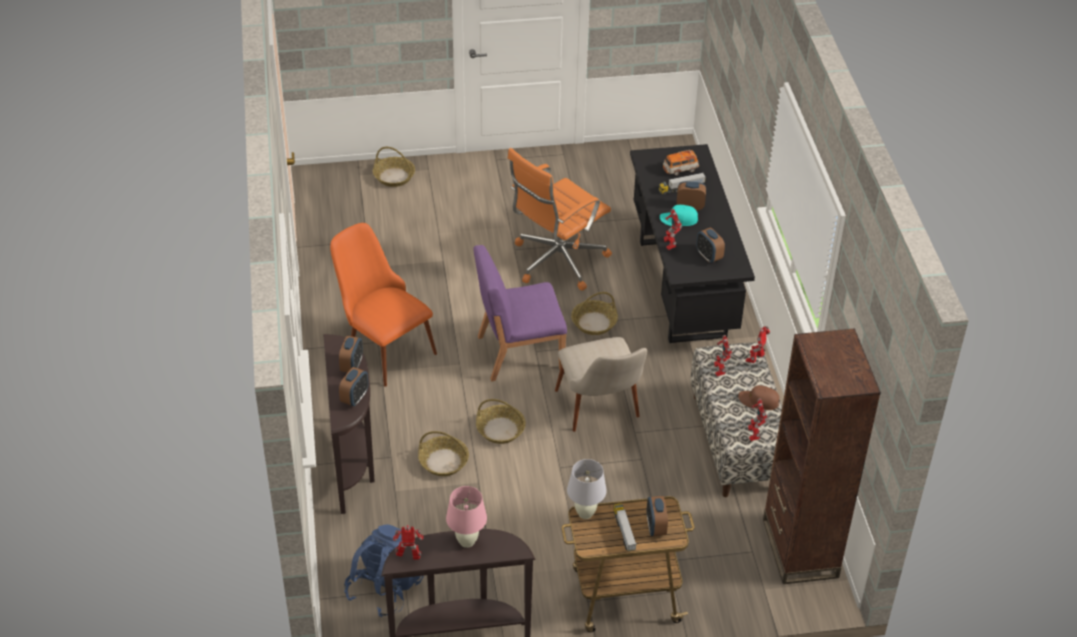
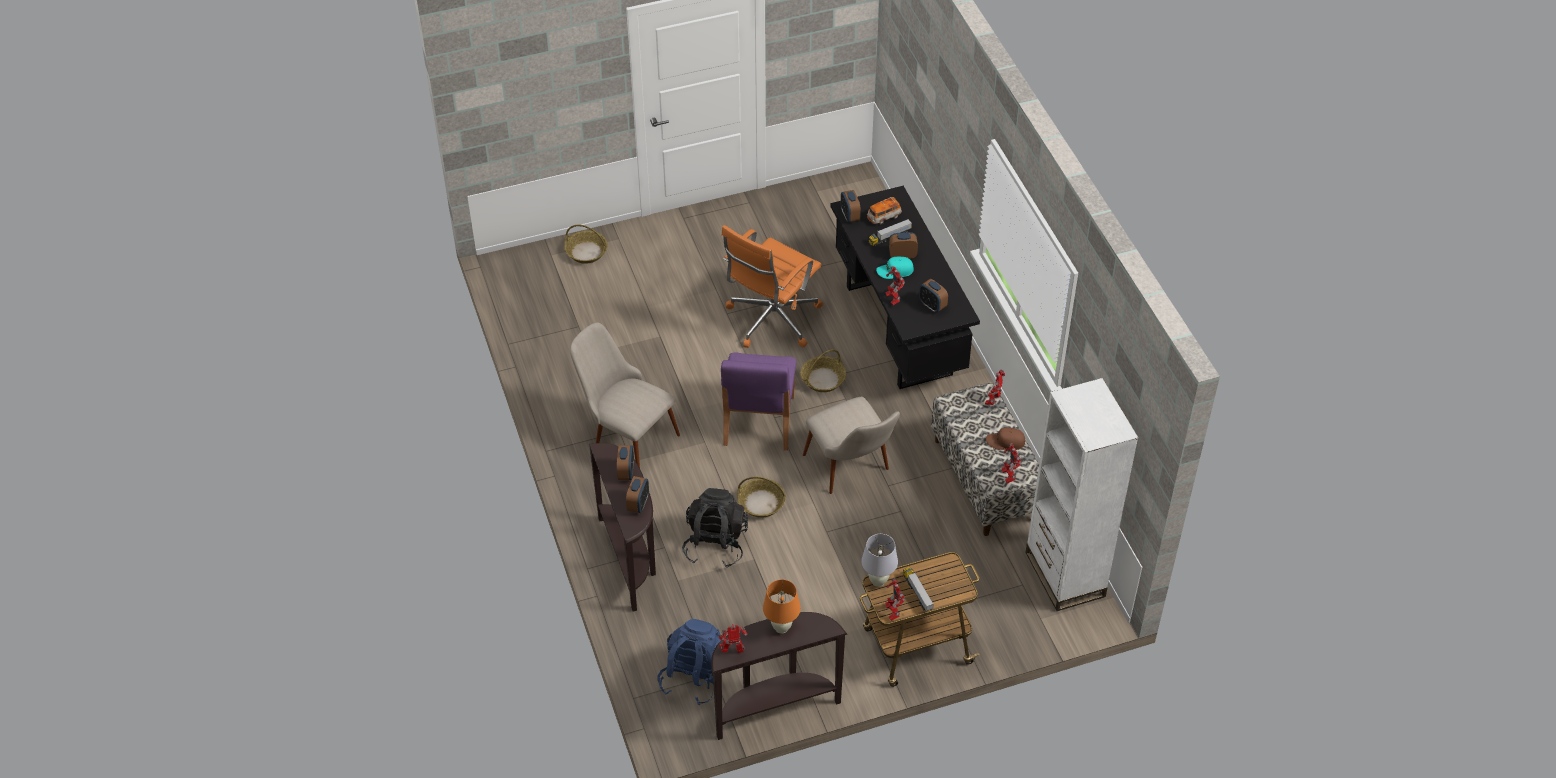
camera: 10 degrees left, 5 degrees up
orange chair [330,223,437,387] -> beige chair [570,323,680,468]
basket [418,431,469,476] -> black backpack [682,488,748,568]
pink table lamp [446,486,487,548] -> orange table lamp [763,579,801,634]
purple chair [473,245,567,381] -> purple chair turned 60 degrees counterclockwise [721,353,796,451]
alarm clock [647,496,668,536] -> alarm clock moved to [841,190,861,222]
toy robot [714,335,732,376] -> toy robot moved to [885,578,905,621]
brown bookcase [763,328,881,584] -> white bookcase [1025,378,1138,611]

